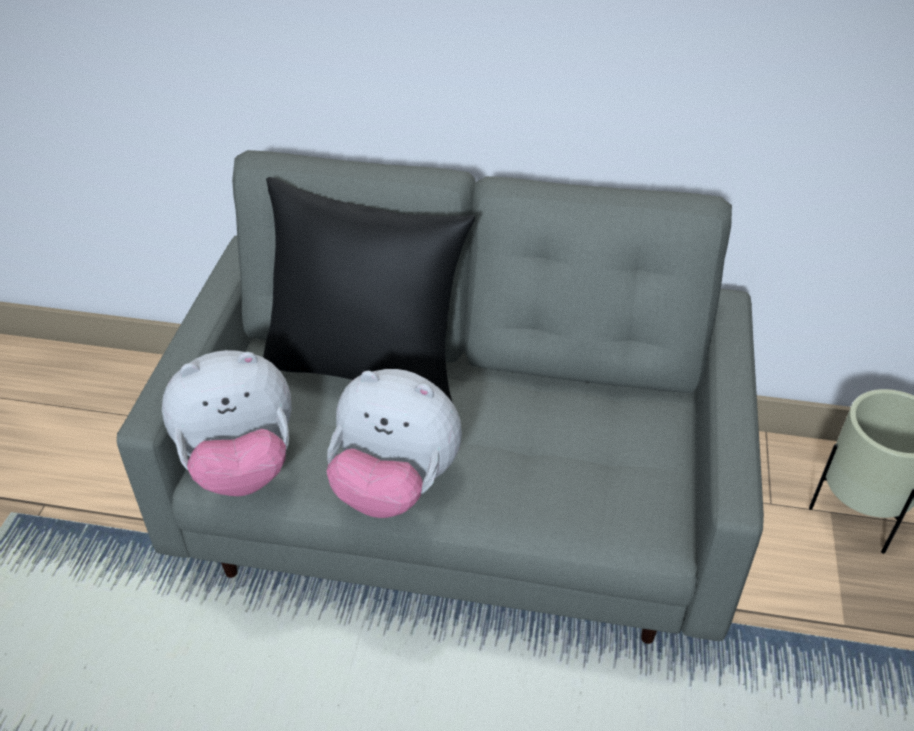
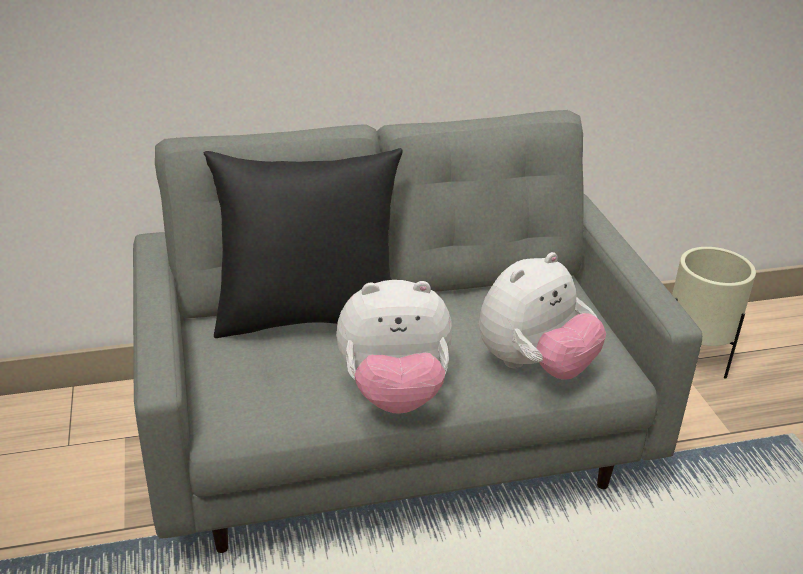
camera: 25 degrees left, 10 degrees down
plush toy [162,350,291,496] -> plush toy moved to [479,252,606,380]

